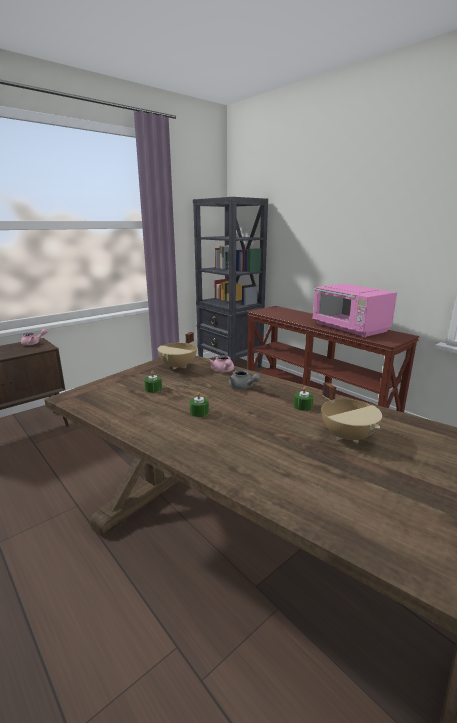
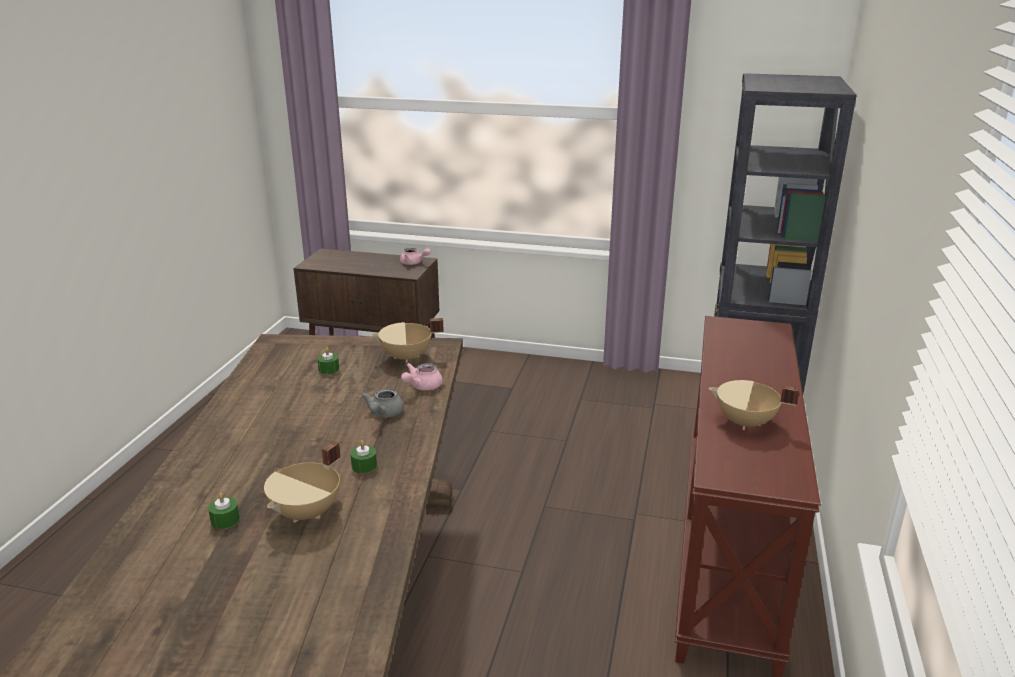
camera: 55 degrees right, 5 degrees up
green candle [190,392,209,417] -> green candle moved to [208,493,240,529]
pink microwave [313,284,397,338] -> beige cooking pot [709,380,800,430]

